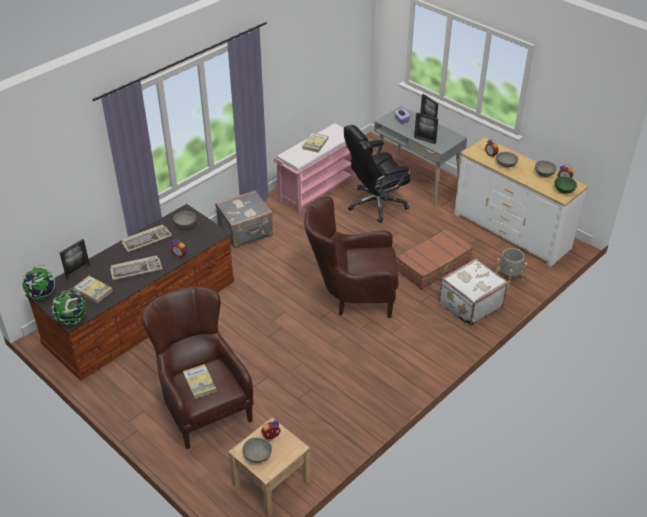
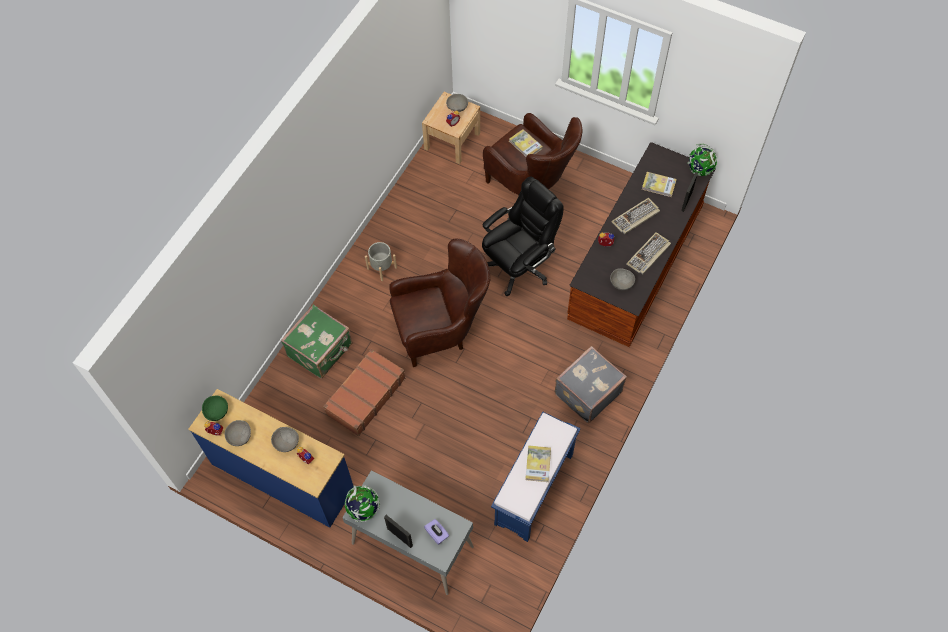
camera: 165 degrees right, 20 degrees up
globe [52,288,86,325] -> globe moved to [345,485,380,522]
pink bench [274,123,354,214] -> blue bench [491,412,580,542]
black office chair [344,125,411,223] -> black office chair moved to [482,176,564,296]
picture frame [414,112,438,144] -> none
white suitcase [439,258,508,326] -> green suitcase [281,304,353,379]
white dresser [454,137,588,267] -> blue dresser [188,389,353,527]
grey planter [495,248,527,288] -> grey planter moved to [365,242,397,281]

